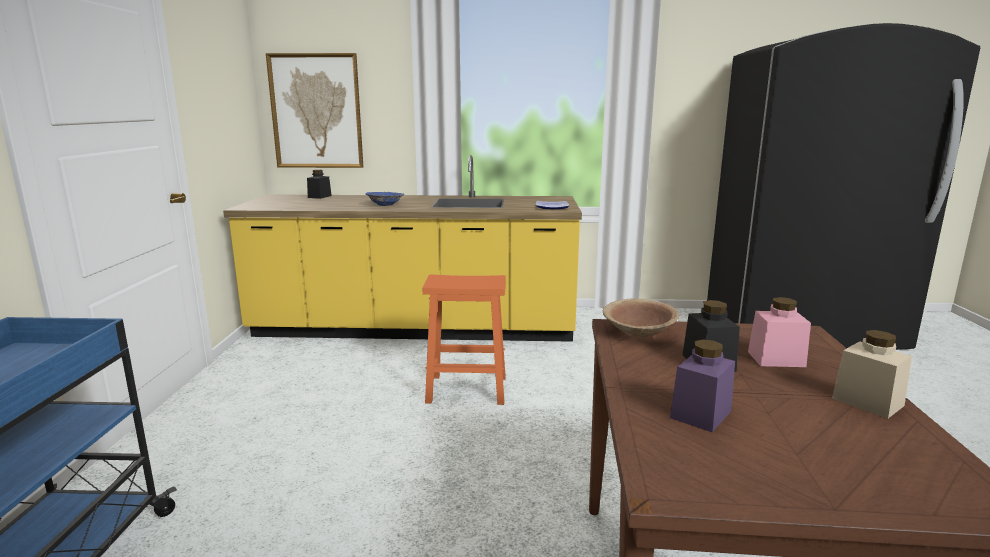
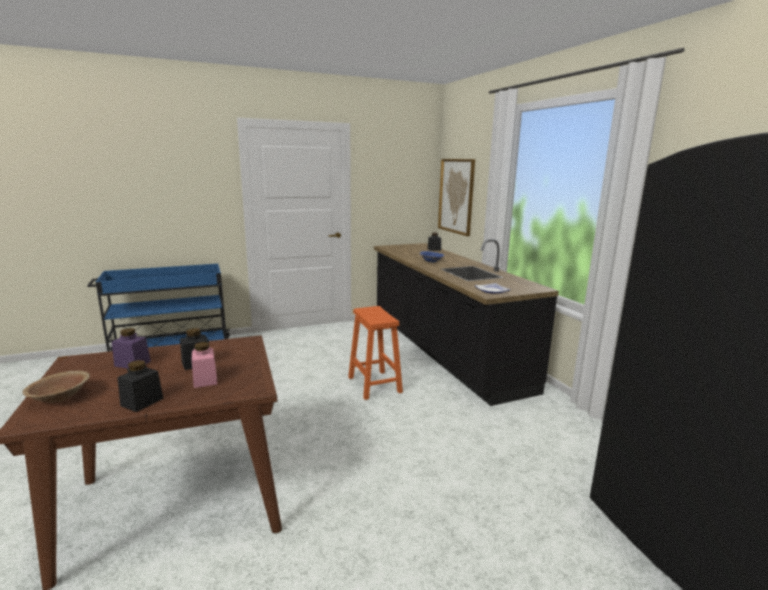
camera: 65 degrees right, 0 degrees up
yellow counter [223,155,582,342] -> black counter [374,239,559,406]
brown bowl [603,299,679,338] -> brown bowl moved to [23,371,90,403]
beige jar [832,330,912,419] -> black jar [117,360,163,412]

